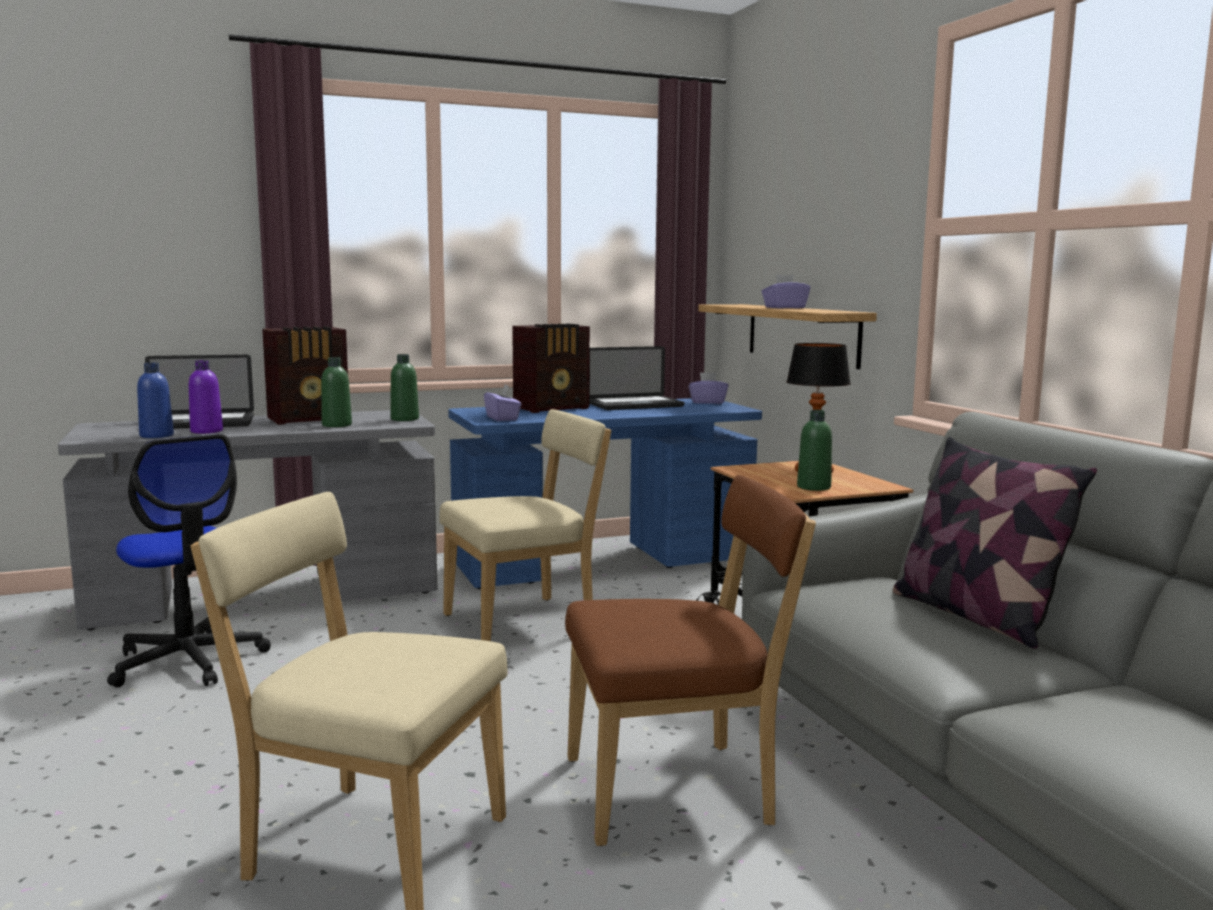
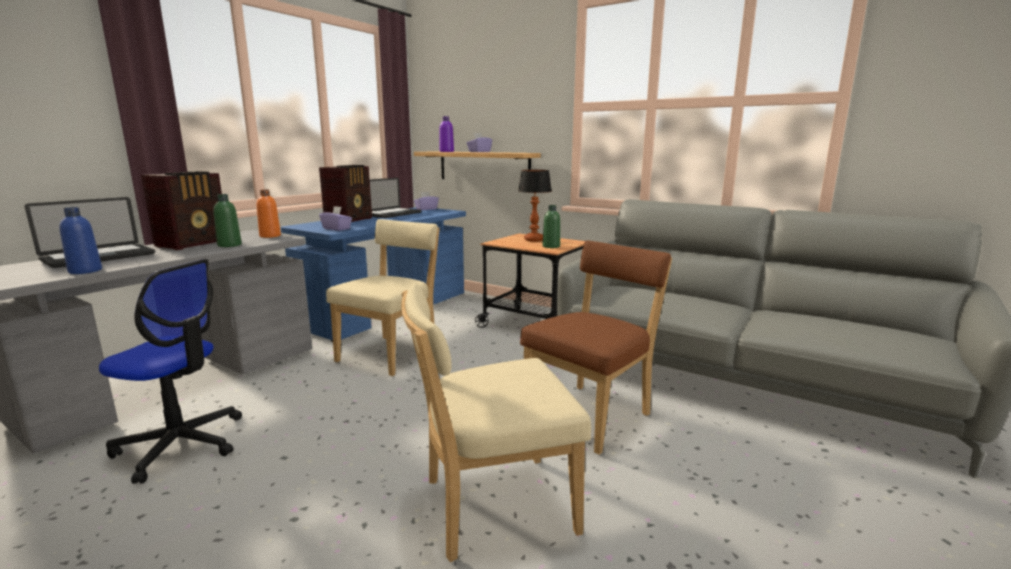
camera: 35 degrees left, 5 degrees up
purple bottle [189,360,223,434] -> purple bottle moved to [439,116,454,152]
green bottle [391,354,419,421] -> orange bottle [257,189,281,238]
pillow [893,437,1097,649] -> none

